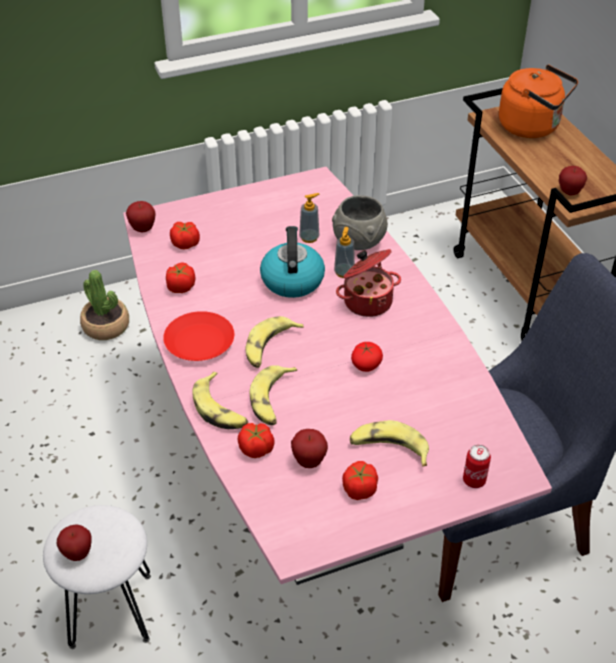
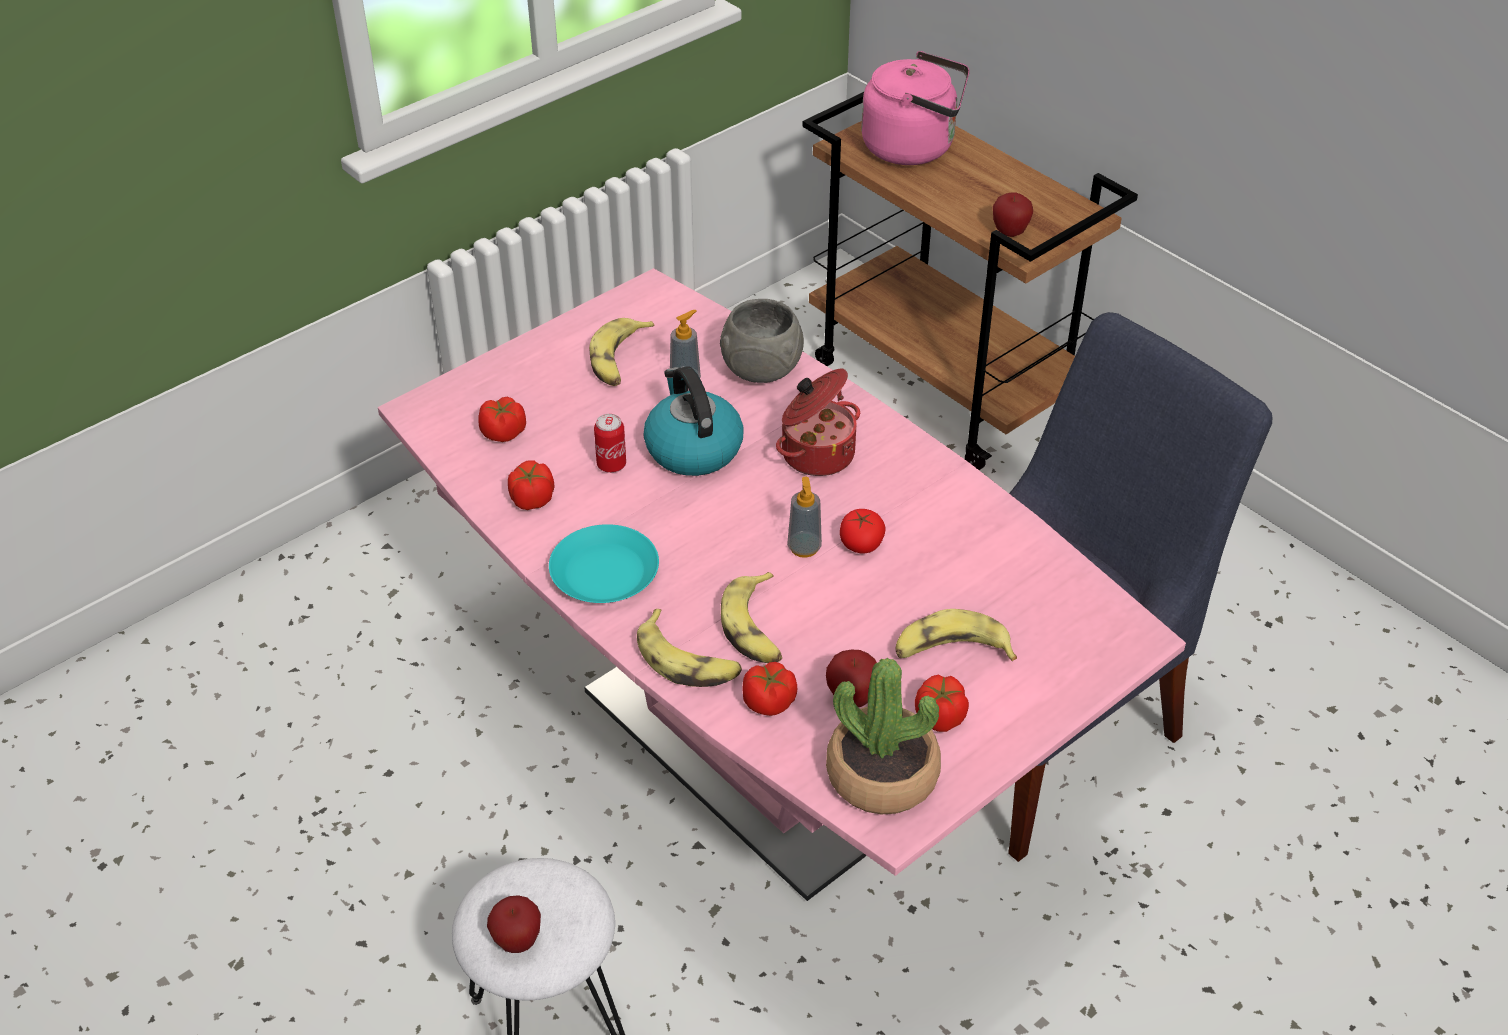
camera: 20 degrees left, 0 degrees up
potted plant [80,270,129,340] -> potted plant moved to [826,658,941,814]
apple [126,201,156,233] -> none
red plate [163,311,234,361] -> turquoise plate [549,524,659,603]
banana [246,316,304,368] -> banana moved to [589,318,655,386]
soap dispenser [334,227,355,278] -> soap dispenser moved to [787,477,822,558]
can [463,445,491,488] -> can moved to [594,414,626,473]
orange kettle [499,64,578,138] -> pink kettle [861,51,969,165]

